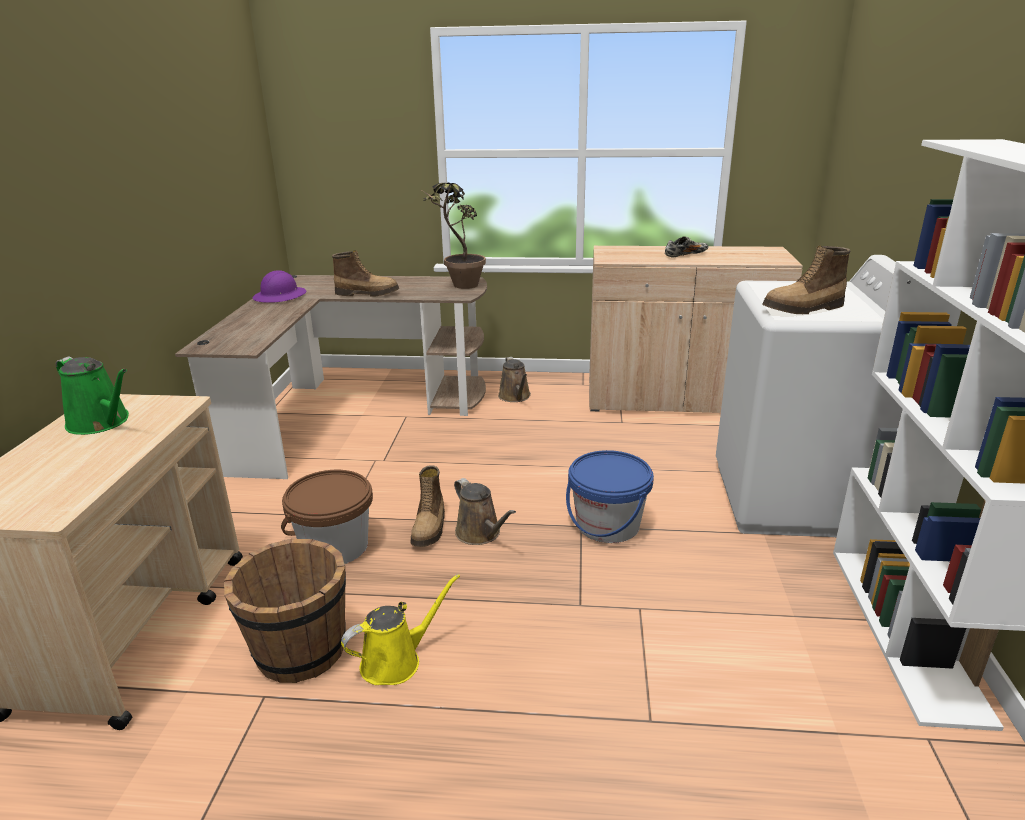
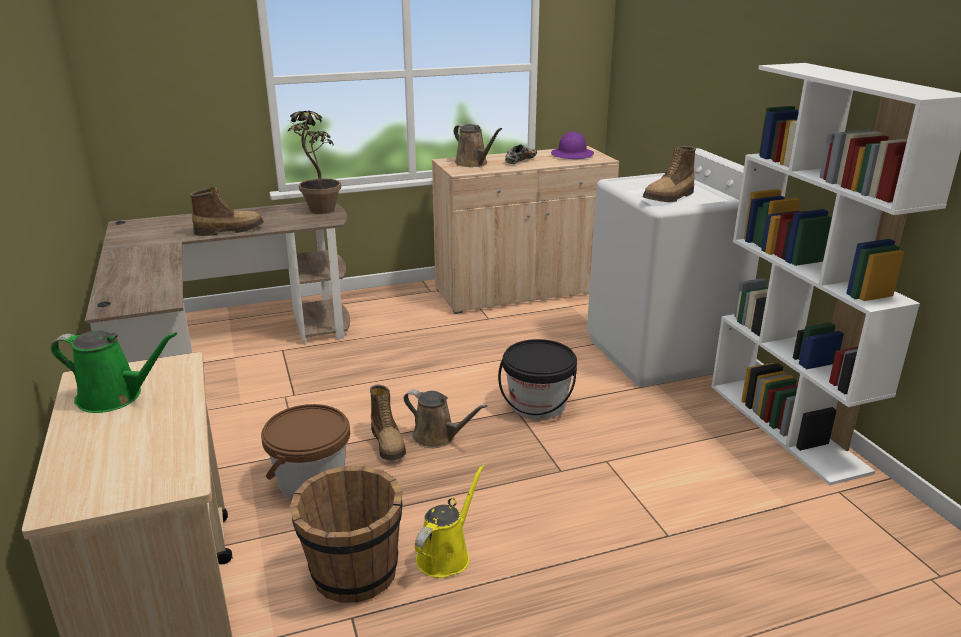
camera: 25 degrees left, 0 degrees up
purple hard hat [253,270,306,303] -> purple hard hat moved to [551,132,594,159]
brown watering can [498,357,531,402] -> brown watering can moved to [454,124,502,167]
blue bucket [566,450,654,543] -> black bucket [498,339,577,420]

